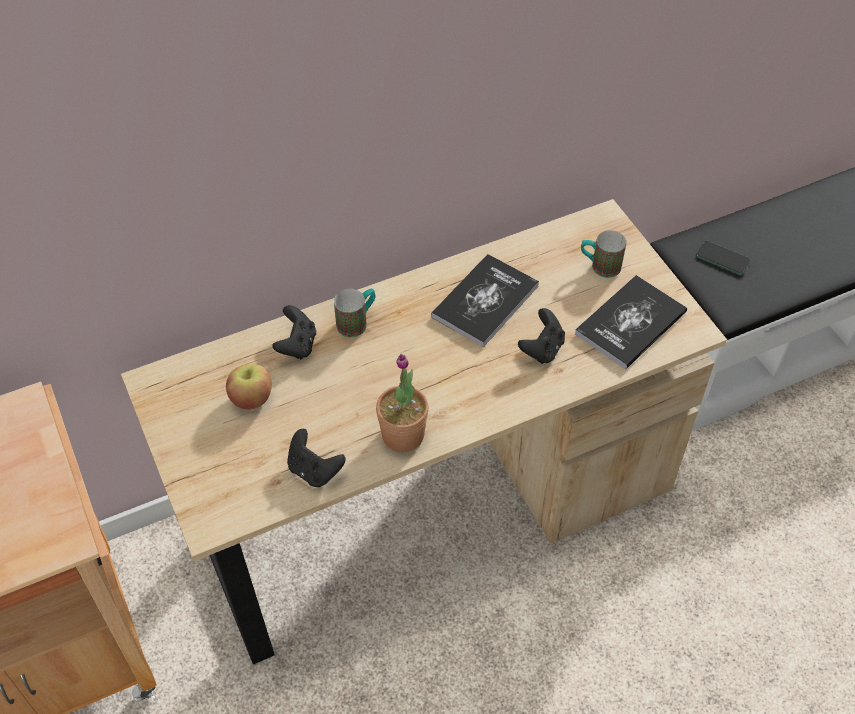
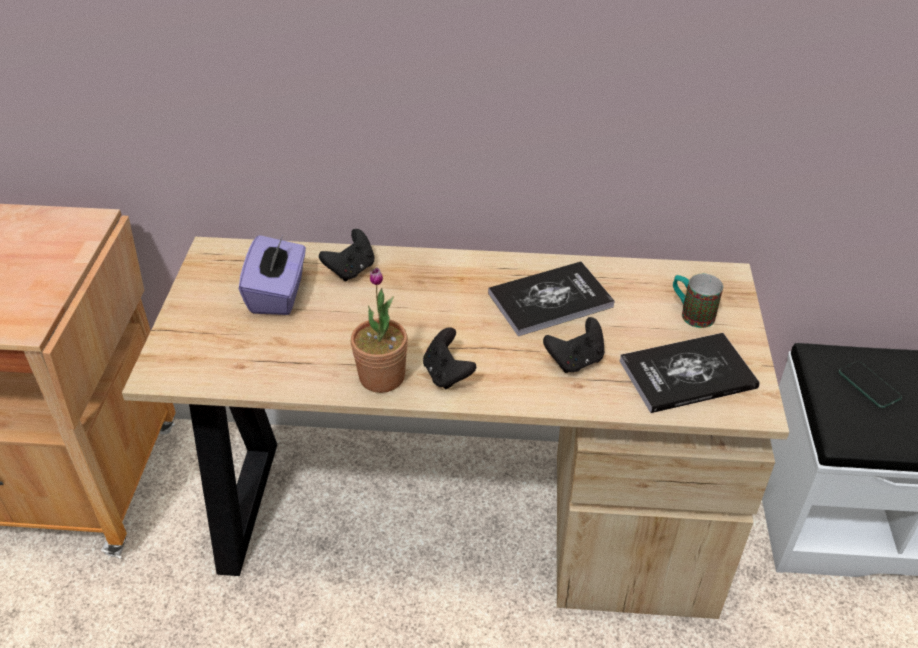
camera: 30 degrees right, 10 degrees down
apple [226,364,272,410] -> purple tissue box [239,235,306,315]
black game controller [287,429,346,487] -> black game controller moved to [423,327,476,390]
mug [334,288,375,337] -> none

